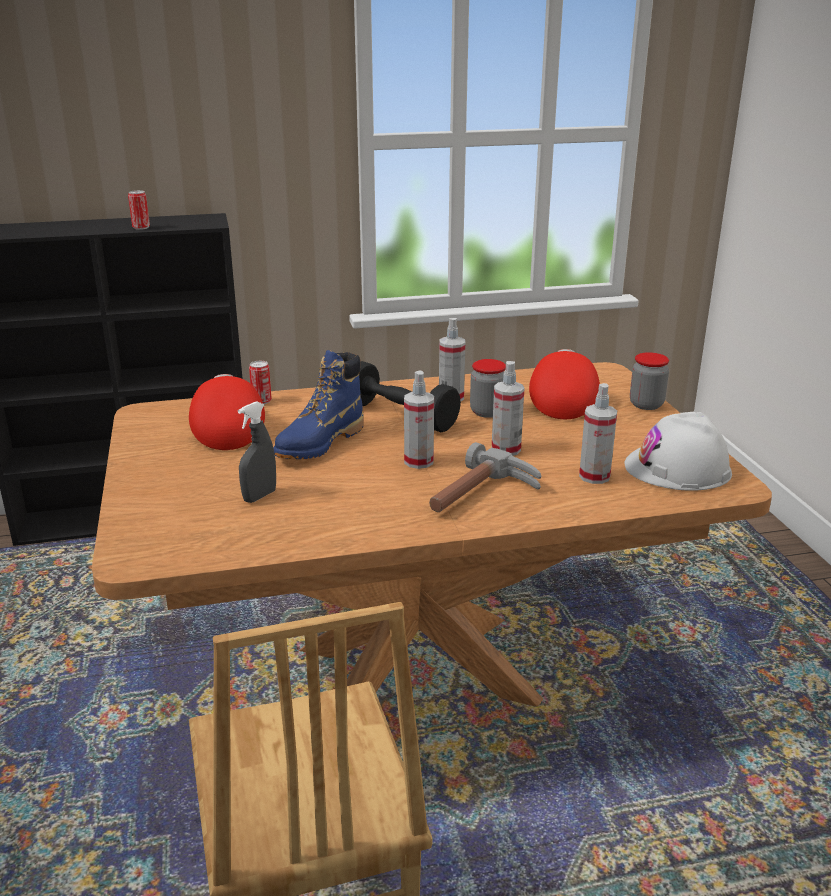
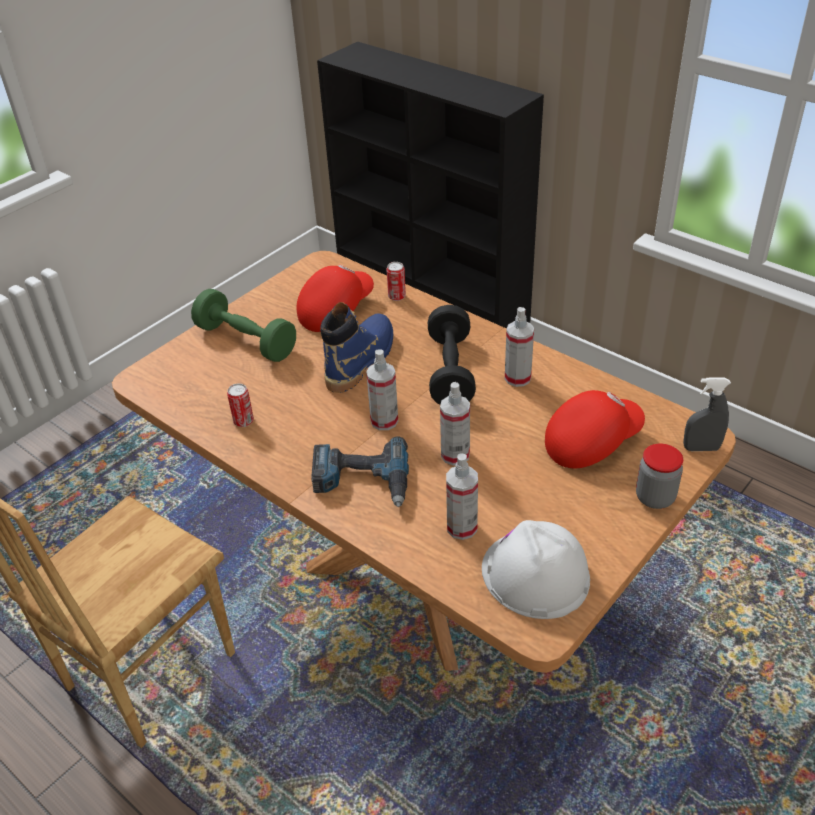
camera: 55 degrees right, 15 degrees up
can [128,190,150,230] -> can moved to [227,383,254,427]
grey spray bottle [238,401,276,503] -> grey spray bottle moved to [683,377,731,451]
blue boot [273,350,364,459] -> blue boot turned 120 degrees clockwise [320,302,393,393]
hammer [429,442,541,512] -> power drill [311,436,409,507]
jar [470,359,506,418] -> none
none -> green dumbbell [191,289,296,362]

